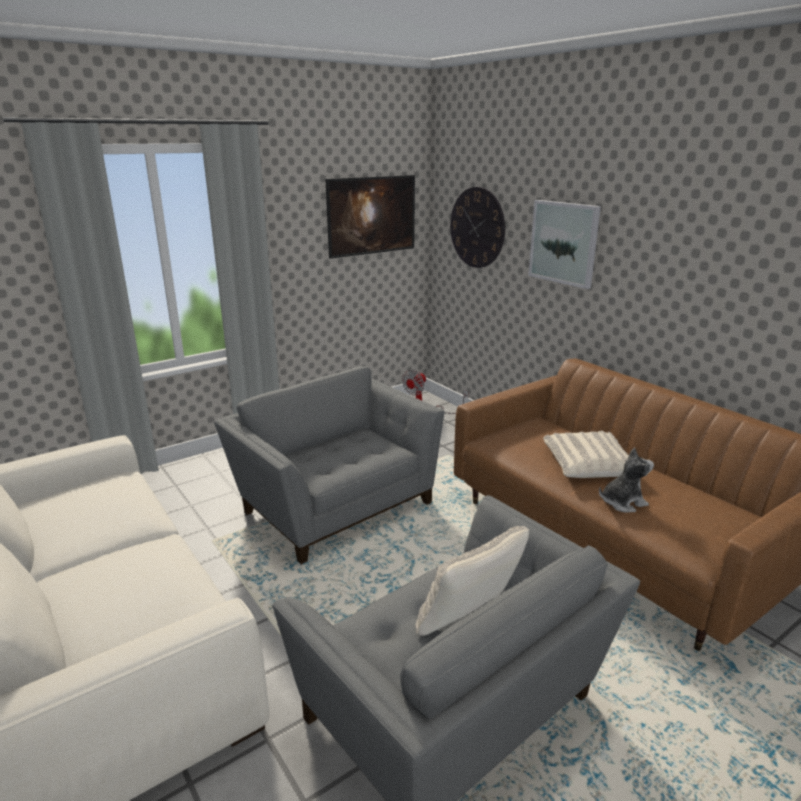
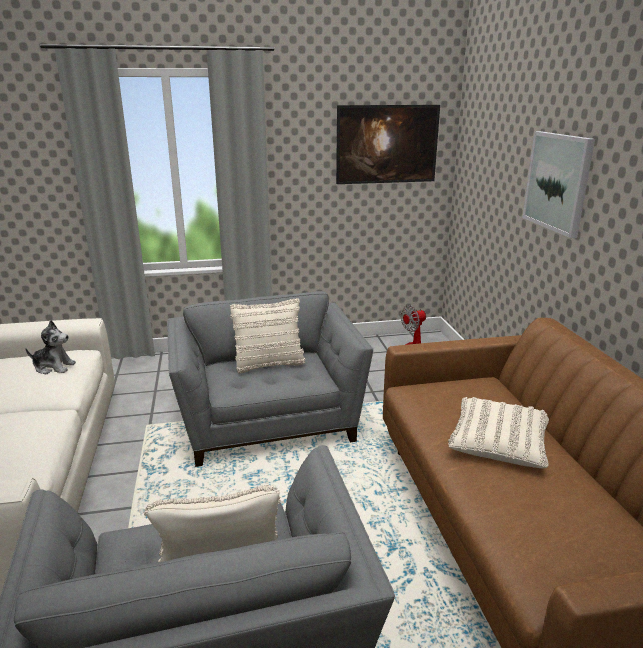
camera: 25 degrees right, 0 degrees up
wall clock [450,187,505,268] -> none
plush toy [599,448,654,512] -> plush toy moved to [25,320,76,374]
none -> beige pillow [230,298,306,373]

